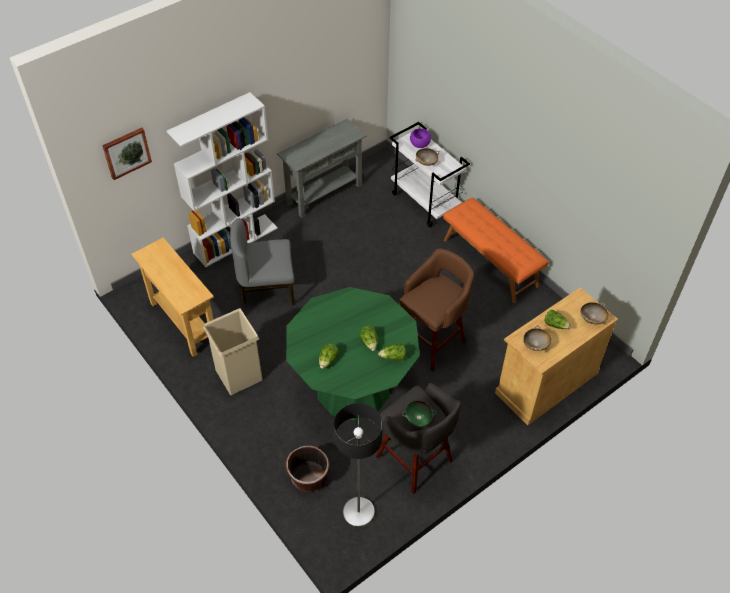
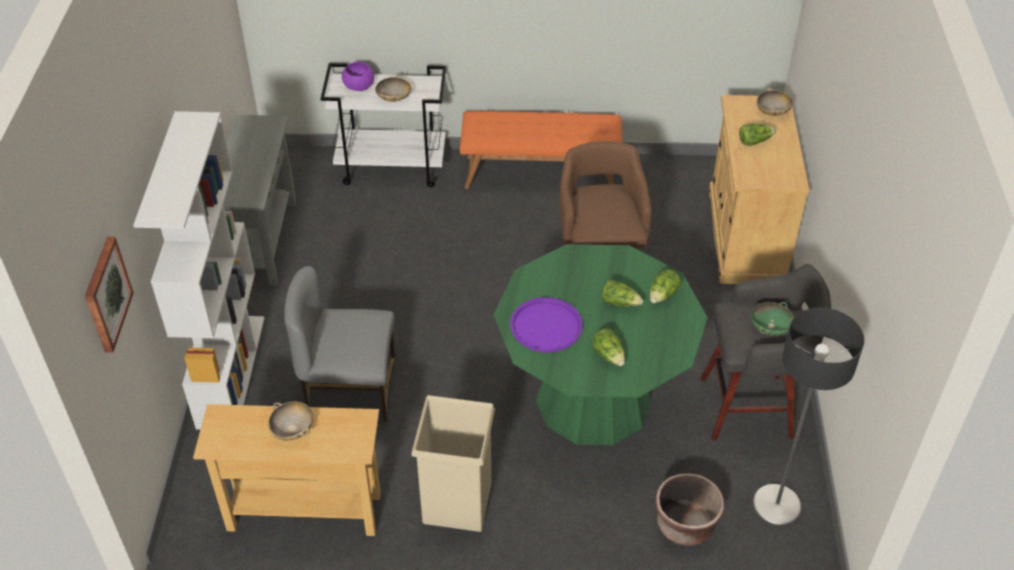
camera: 50 degrees left, 5 degrees down
grey chair [230,218,295,305] -> grey chair turned 60 degrees clockwise [284,266,396,422]
beige bowl [523,325,552,352] -> beige bowl moved to [268,401,313,441]
none -> purple tray [510,297,583,353]

